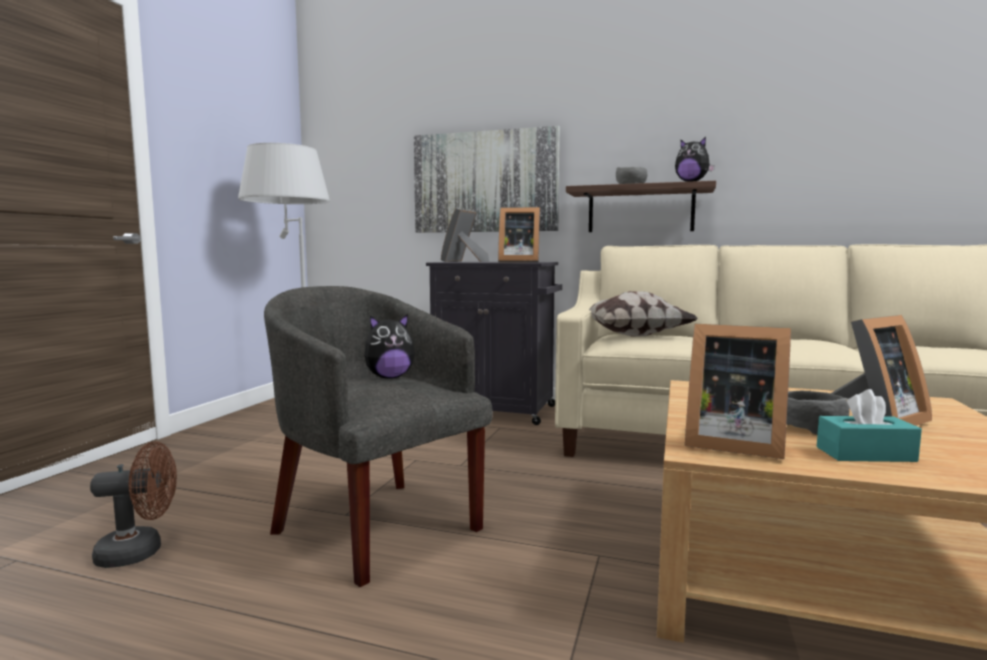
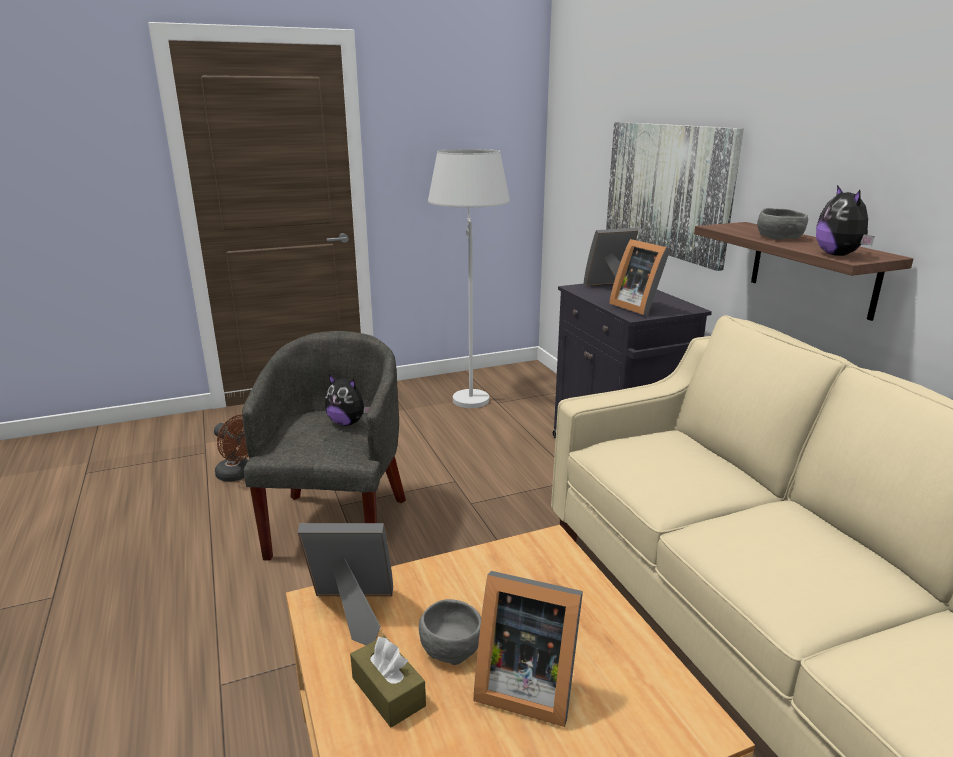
camera: 50 degrees right, 15 degrees up
pillow [589,291,699,337] -> none
picture frame [685,324,791,459] -> picture frame turned 105 degrees clockwise [298,523,393,645]
turquoise tissue box [817,389,922,462] -> brown tissue box [350,636,426,728]

